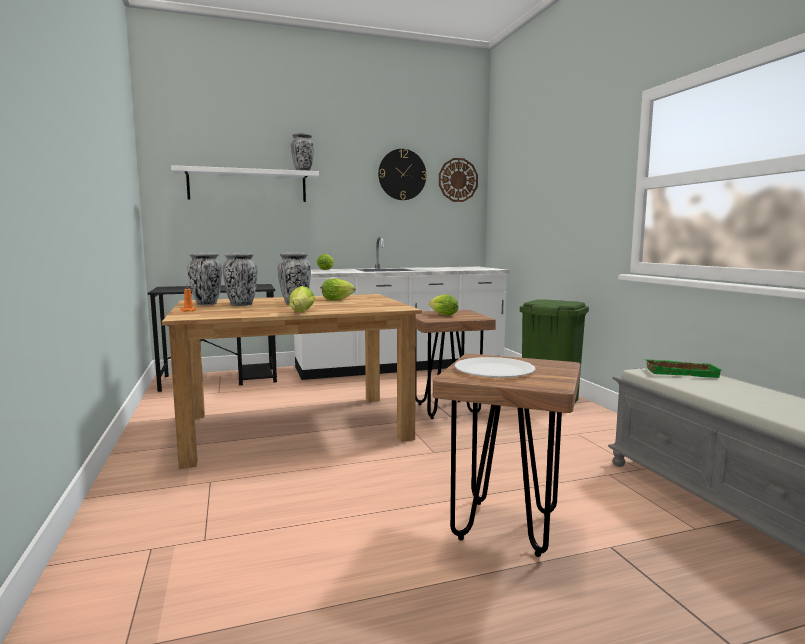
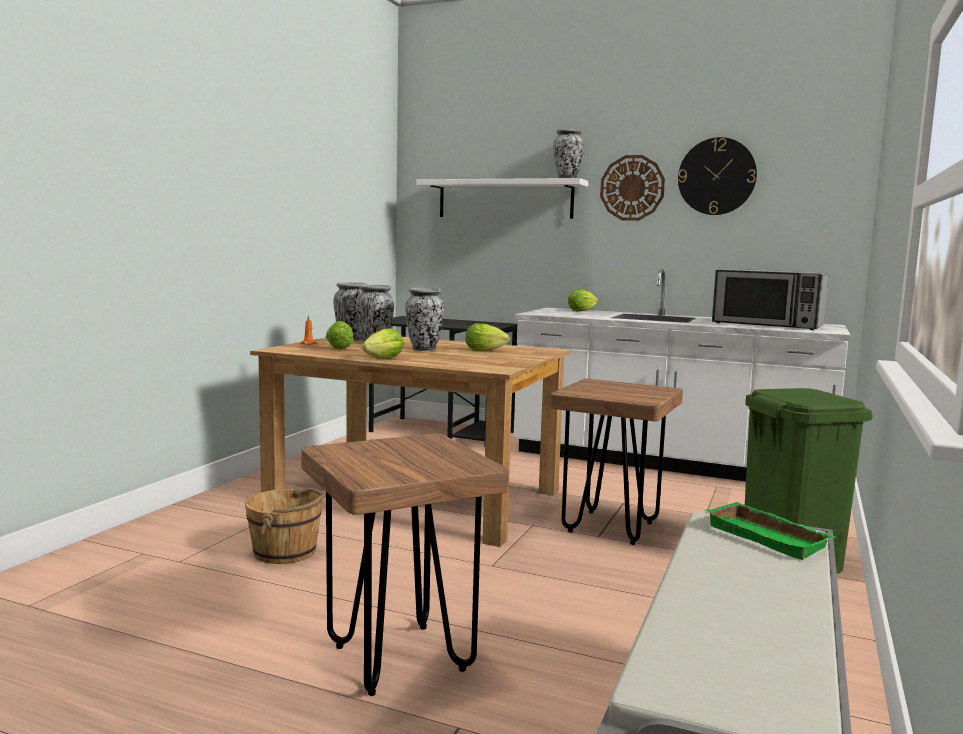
camera: 40 degrees right, 0 degrees up
lettuce [429,294,458,316] -> lettuce moved to [326,321,353,350]
wall clock [439,158,478,202] -> wall clock moved to [600,155,665,221]
white plate [455,357,535,378] -> none
none -> brown bucket [245,487,326,564]
none -> microwave [712,269,828,330]

